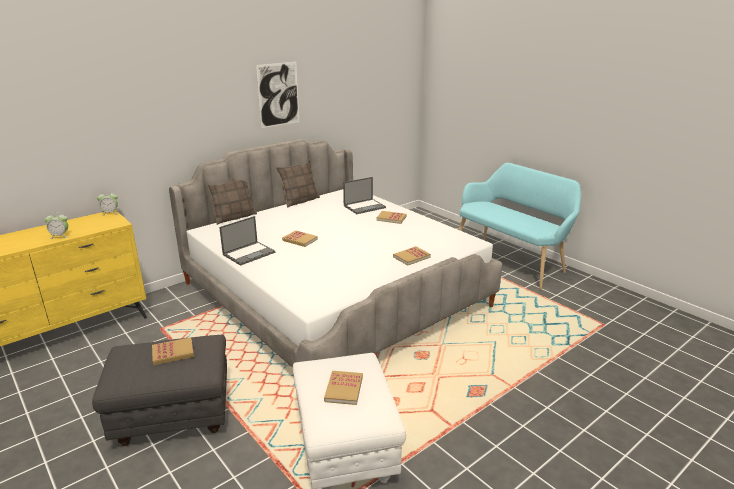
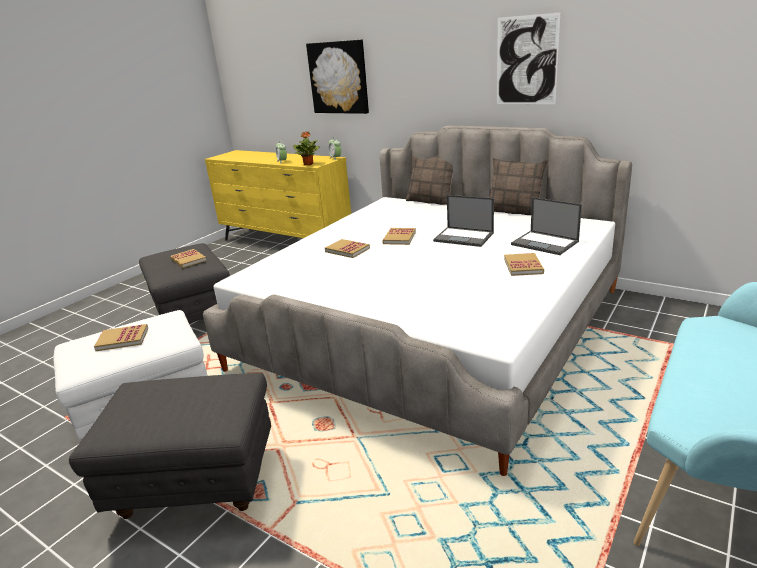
camera: 75 degrees right, 0 degrees up
laptop [219,216,275,266] -> laptop moved to [433,195,494,247]
book [393,246,431,265] -> book moved to [325,239,370,258]
none -> grey ottoman [69,373,271,519]
none -> potted plant [293,131,320,165]
none -> picture [306,39,369,114]

